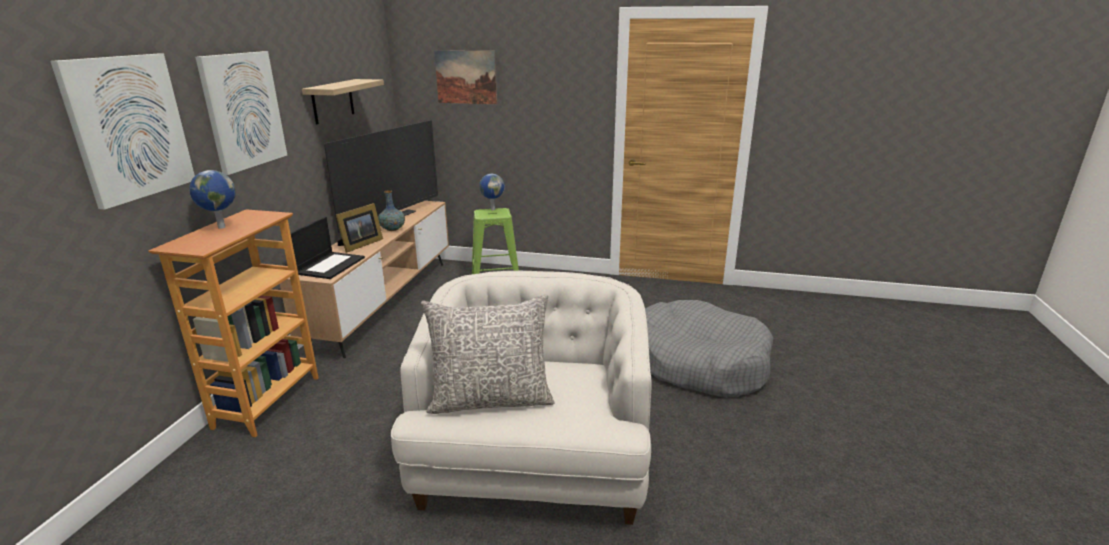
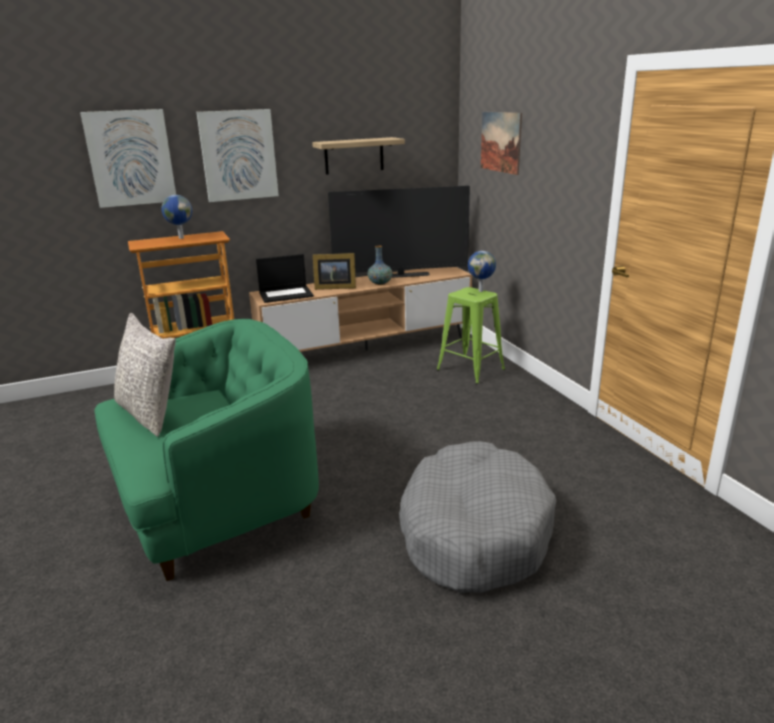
camera: 55 degrees right, 0 degrees up
white armchair [391,271,652,525] -> green armchair [94,319,319,581]

